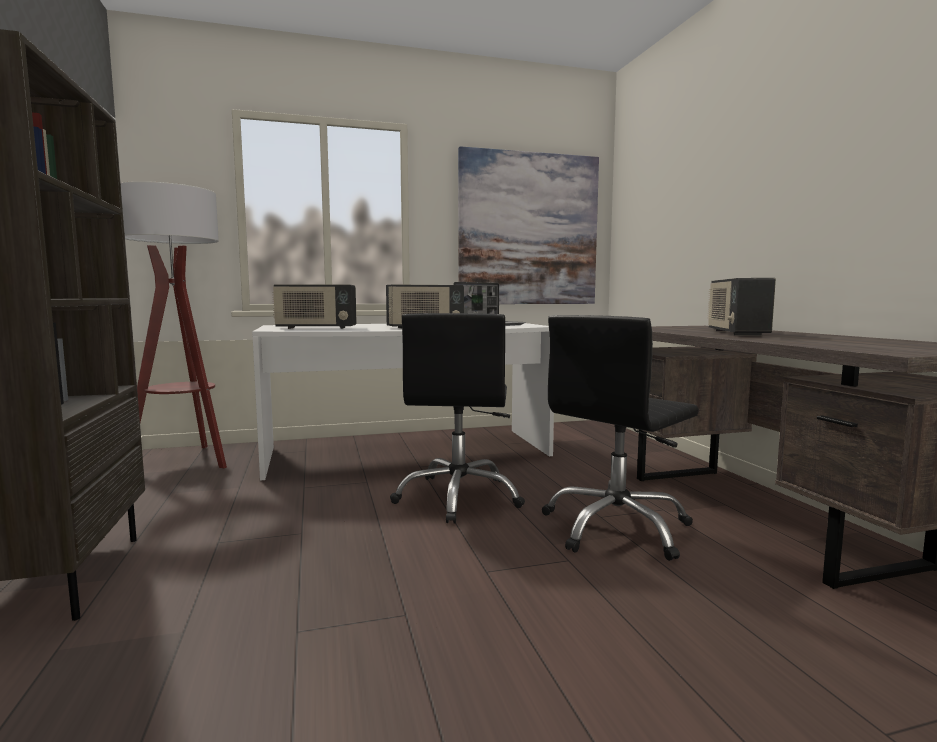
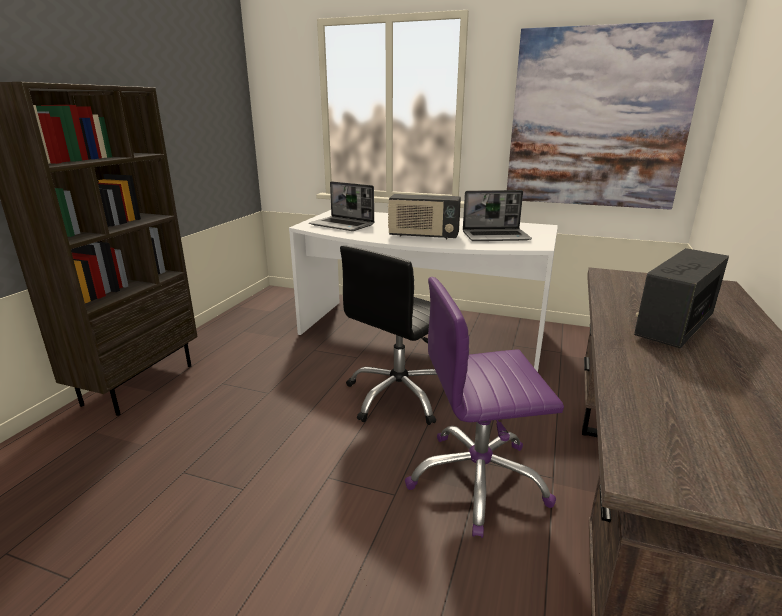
camera: 35 degrees right, 15 degrees up
floor lamp [121,181,227,468] -> none
radio [272,284,357,329] -> laptop [309,181,374,231]
black office chair [542,315,699,561] -> purple office chair [405,277,564,538]

